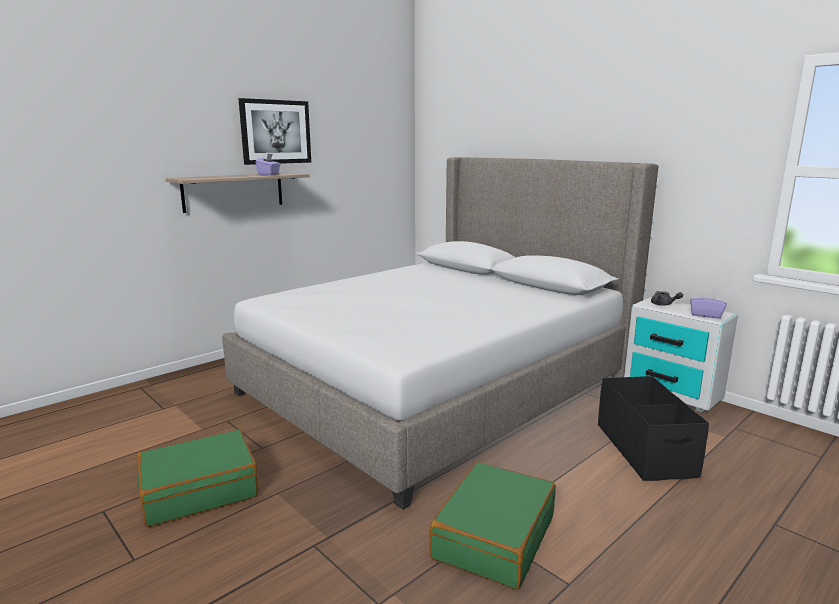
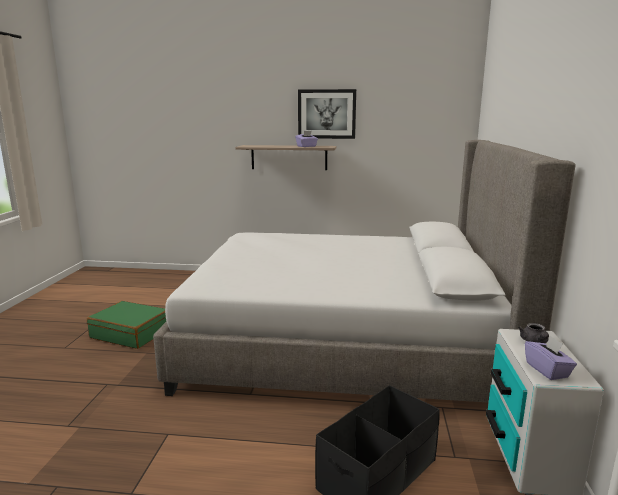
camera: 50 degrees right, 0 degrees up
green suitcase [430,462,556,590] -> none

